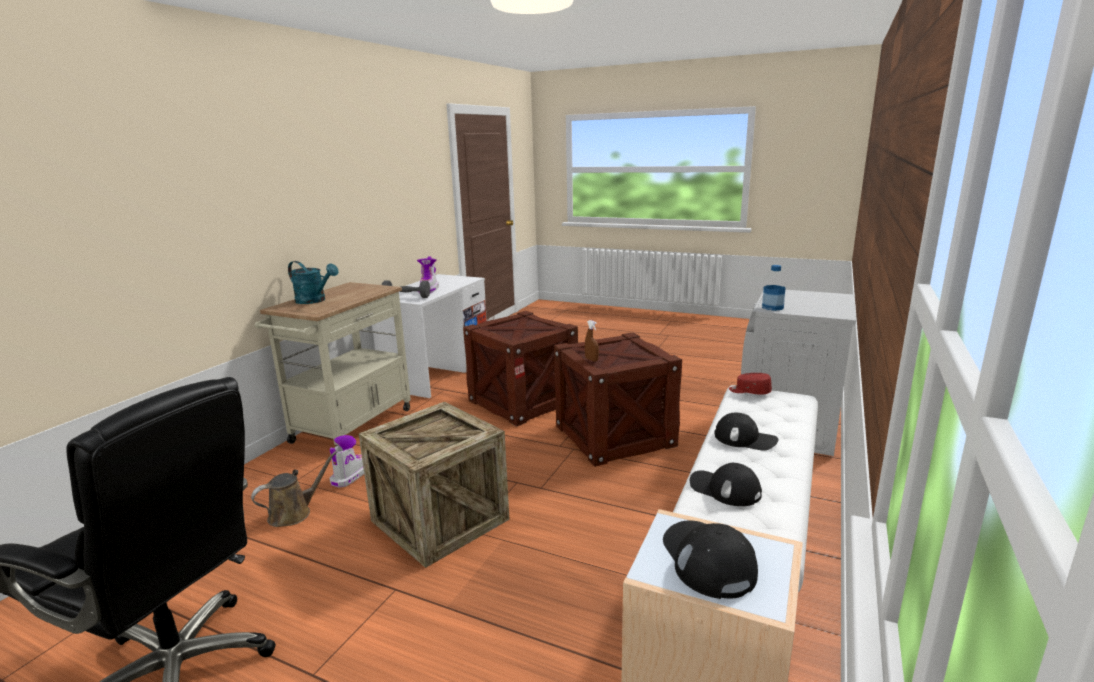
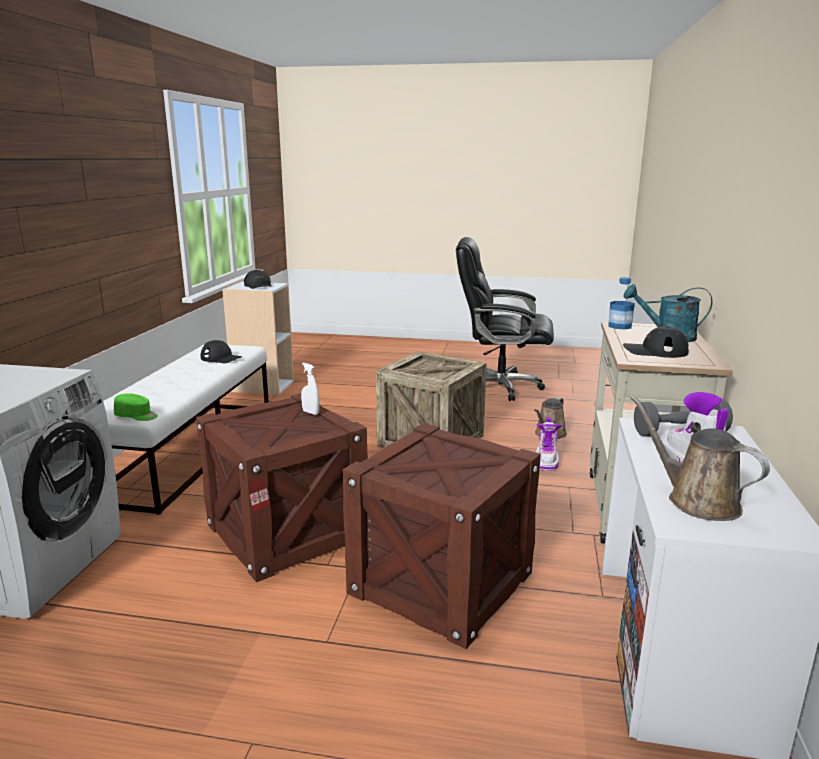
camera: 165 degrees right, 0 degrees up
brown spray bottle [585,320,599,362] -> white spray bottle [301,363,319,415]
black cap [714,413,778,451] -> black cap moved to [623,326,689,358]
red cap [729,373,772,395] -> green cap [114,393,158,421]
bottle [762,265,785,311] -> bottle moved to [608,277,635,330]
none -> brown watering can [630,396,770,521]

